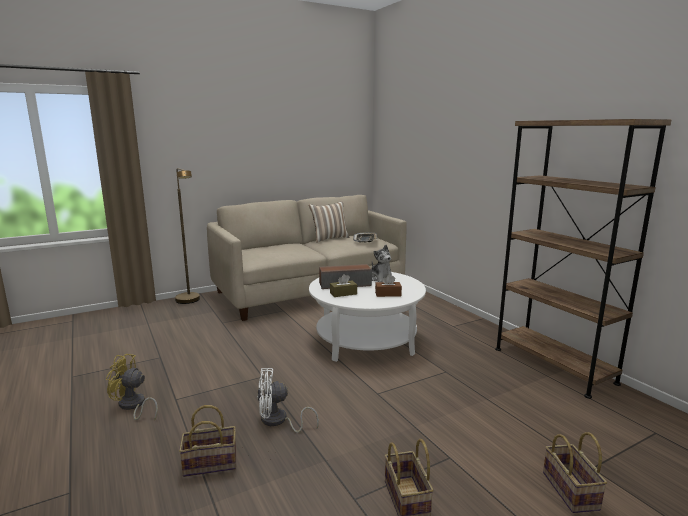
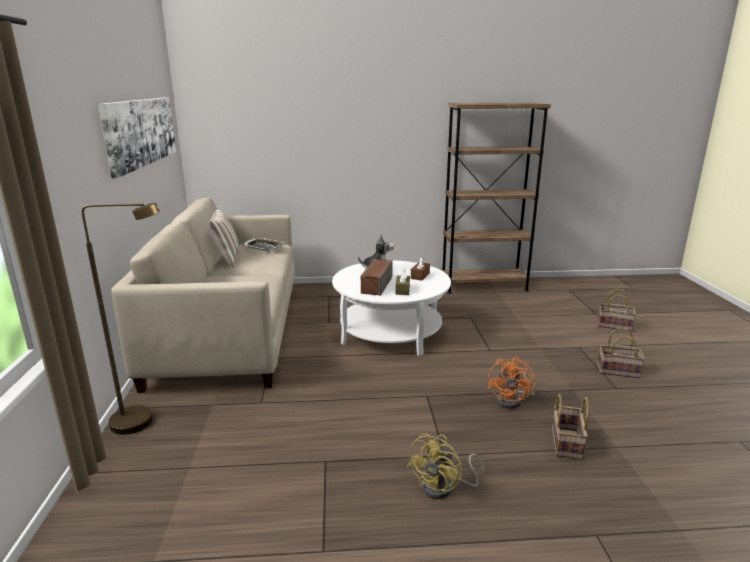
camera: 65 degrees left, 5 degrees up
white fan [257,368,319,433] -> orange fan [488,356,535,408]
none -> picture [98,97,176,179]

